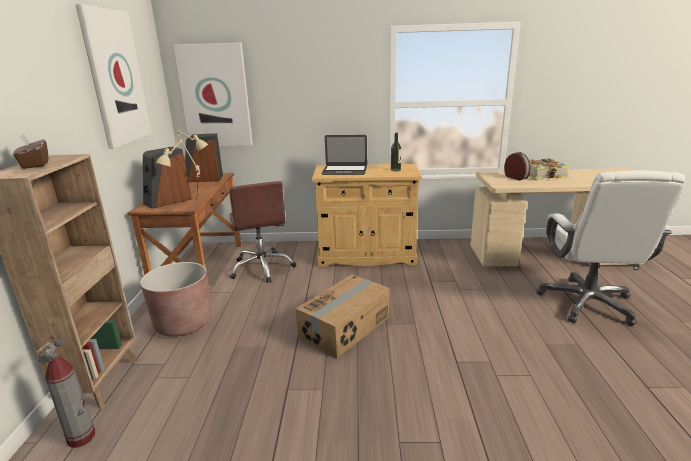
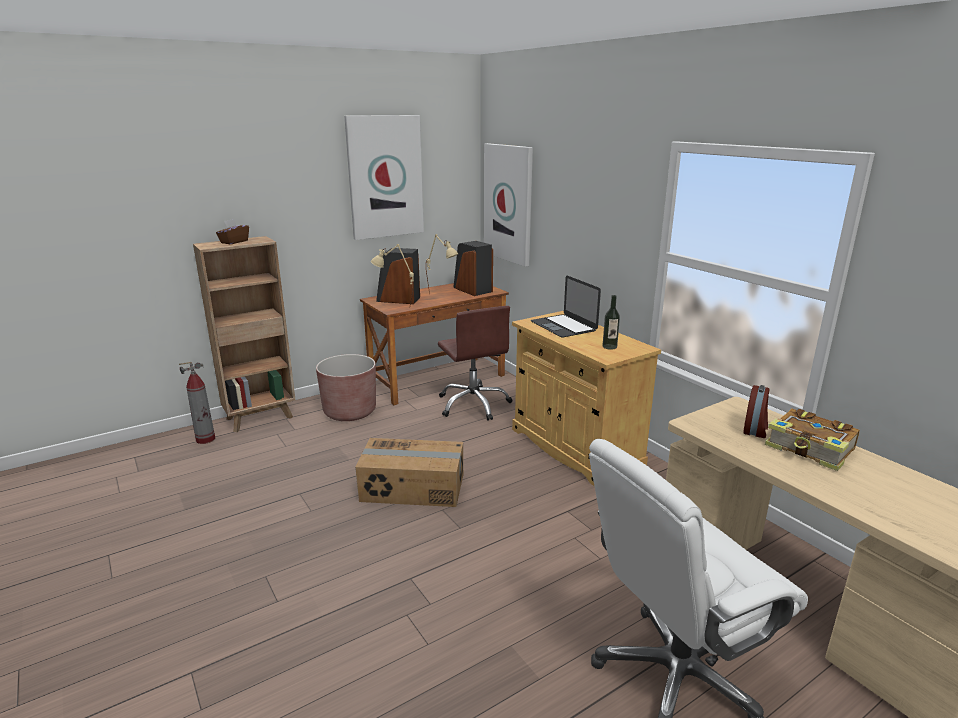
camera: 55 degrees right, 0 degrees up
brown office chair [229,181,296,283] -> brown office chair turned 60 degrees counterclockwise [438,306,513,421]

